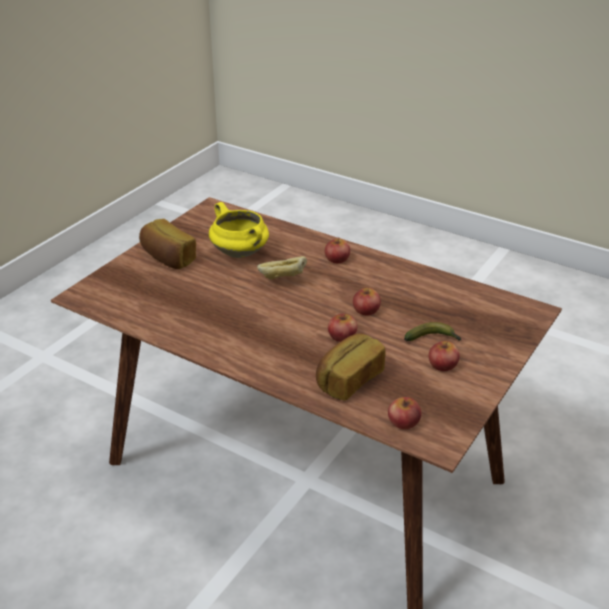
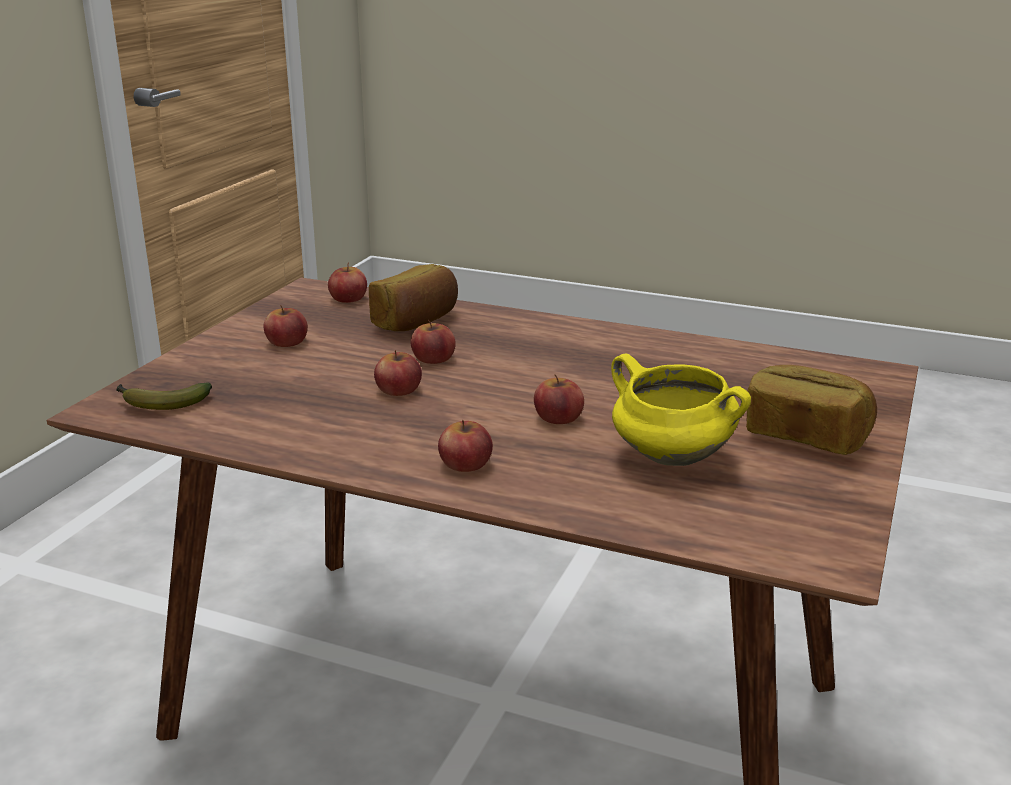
camera: 170 degrees right, 10 degrees down
bread [257,256,307,279] -> apple [534,374,584,424]
banana [404,322,461,341] -> banana moved to [116,382,212,410]

